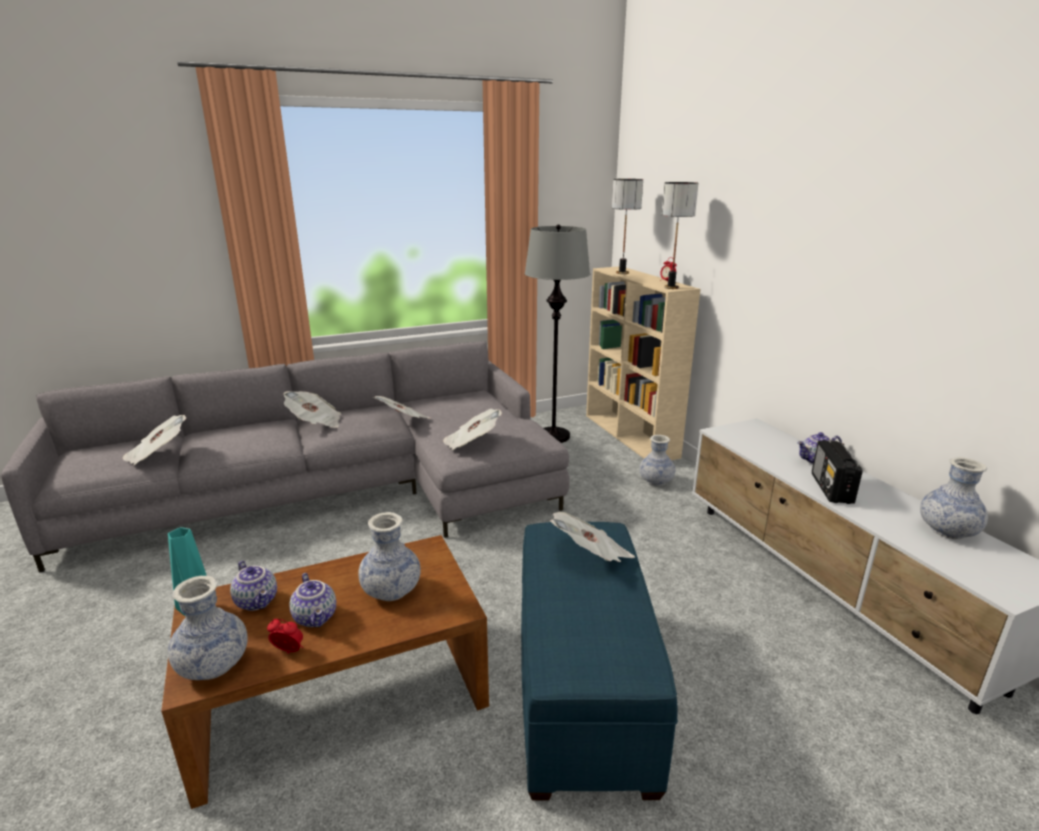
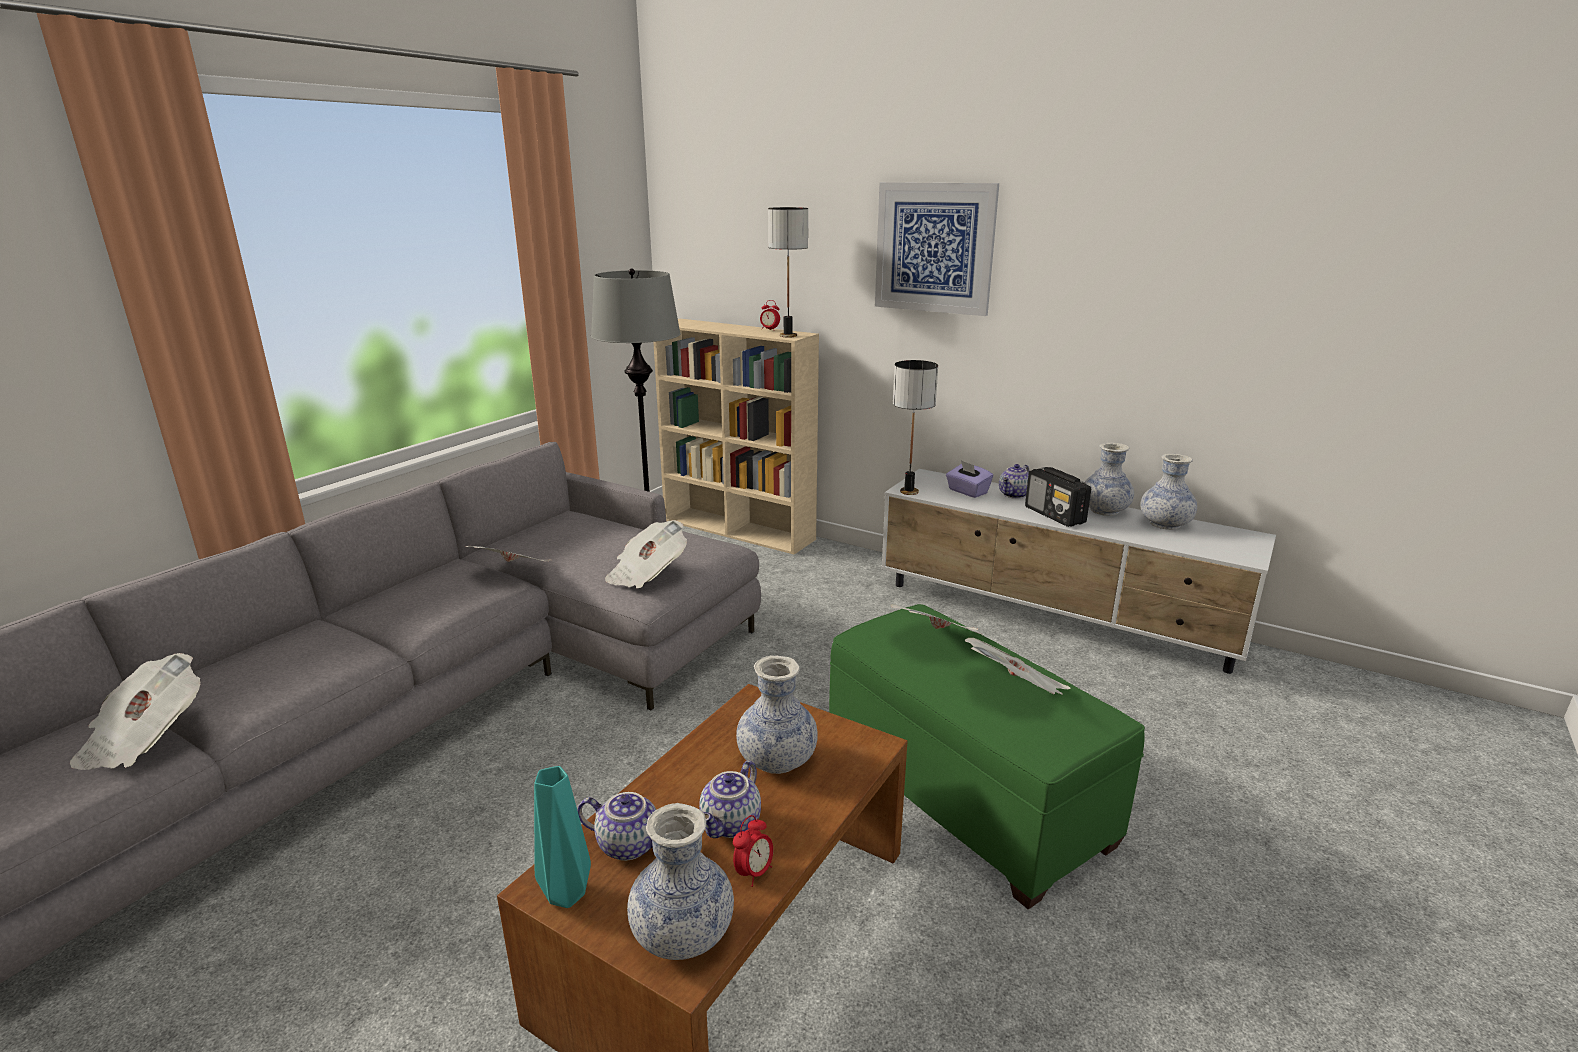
camera: 35 degrees left, 0 degrees up
alarm clock [267,619,304,654] -> alarm clock turned 150 degrees clockwise [733,815,773,887]
newspaper [283,391,341,428] -> newspaper moved to [965,638,1071,694]
teapot [289,573,336,627] -> teapot turned 90 degrees clockwise [699,760,761,838]
blue ottoman [521,522,678,801] -> green ottoman [829,604,1145,909]
table lamp [612,179,643,274] -> table lamp moved to [893,360,938,495]
vase [639,435,675,486] -> vase moved to [1085,443,1134,516]
none -> picture [875,182,999,316]
none -> purple tissue box [946,460,993,498]

